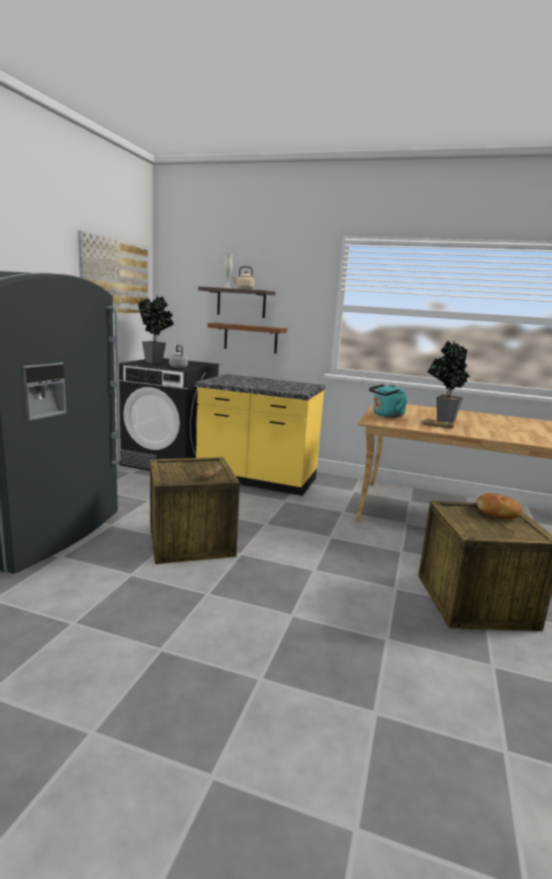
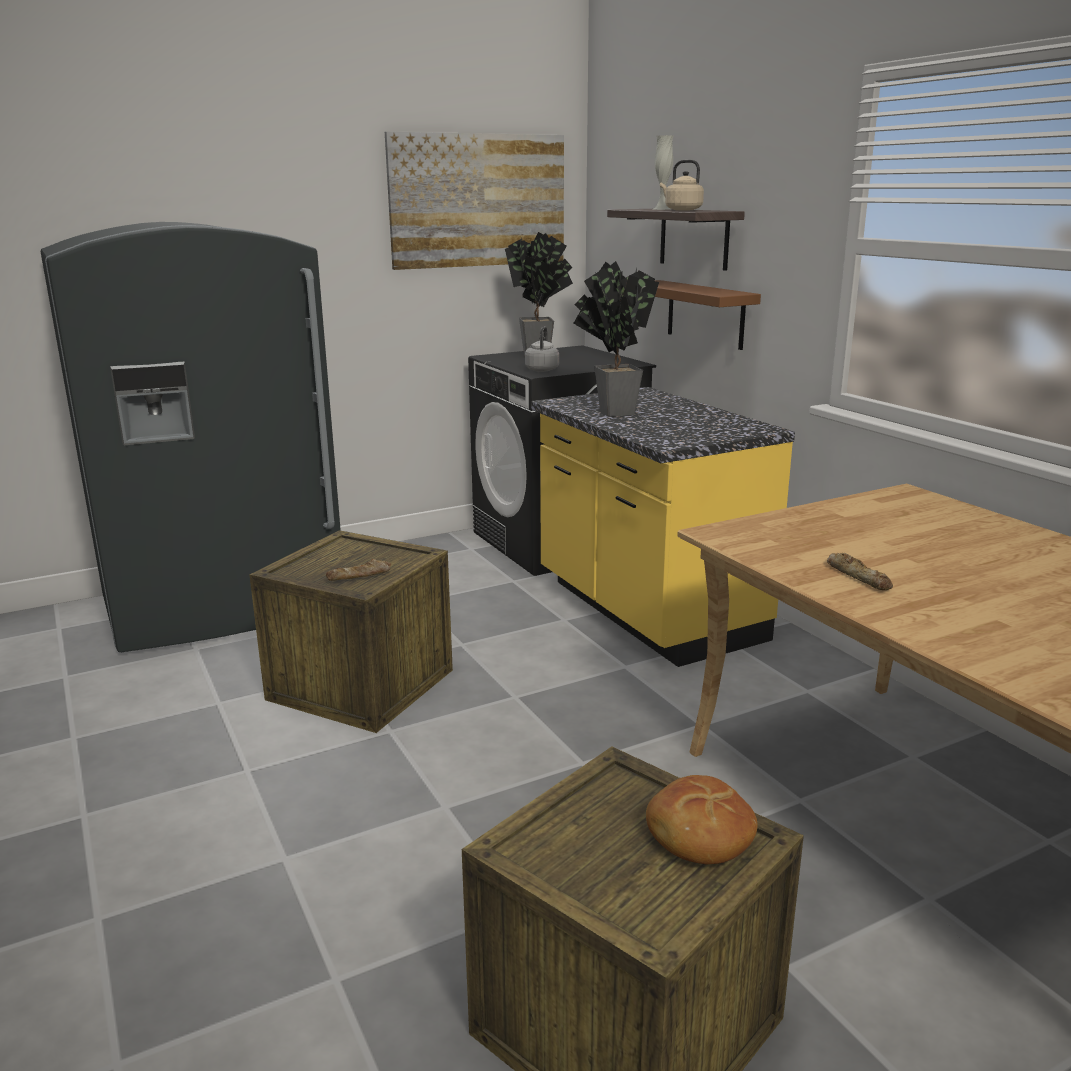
camera: 45 degrees right, 5 degrees up
turquoise kettle [369,384,407,418] -> none
potted plant [427,340,469,423] -> potted plant moved to [573,261,659,417]

